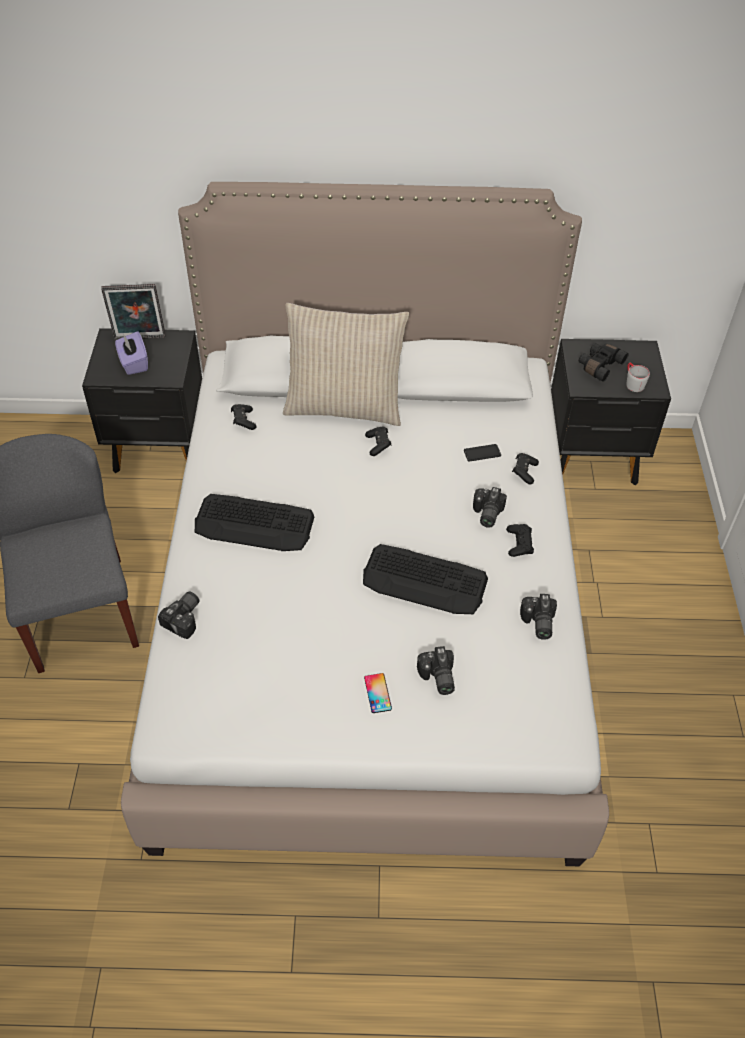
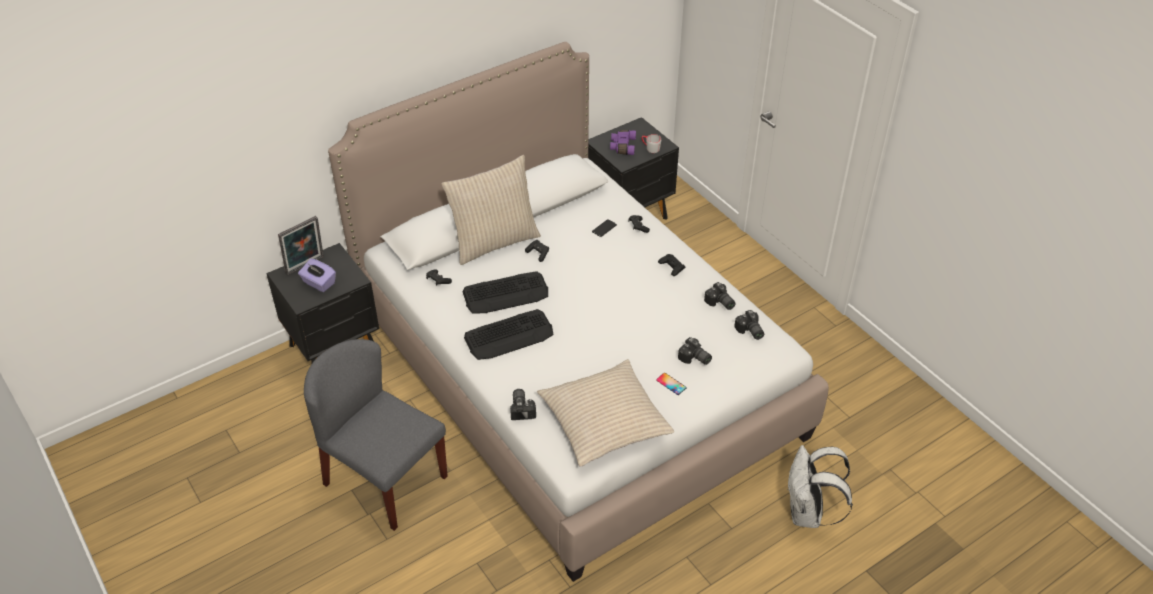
camera: 35 degrees left, 5 degrees down
keyboard [363,544,488,614] -> keyboard moved to [463,271,548,313]
camera [473,487,507,528] -> camera moved to [735,310,764,340]
black binoculars [579,343,629,382] -> purple binoculars [610,130,636,155]
none -> beige pillow [537,359,674,467]
none -> white backpack [787,445,853,528]

